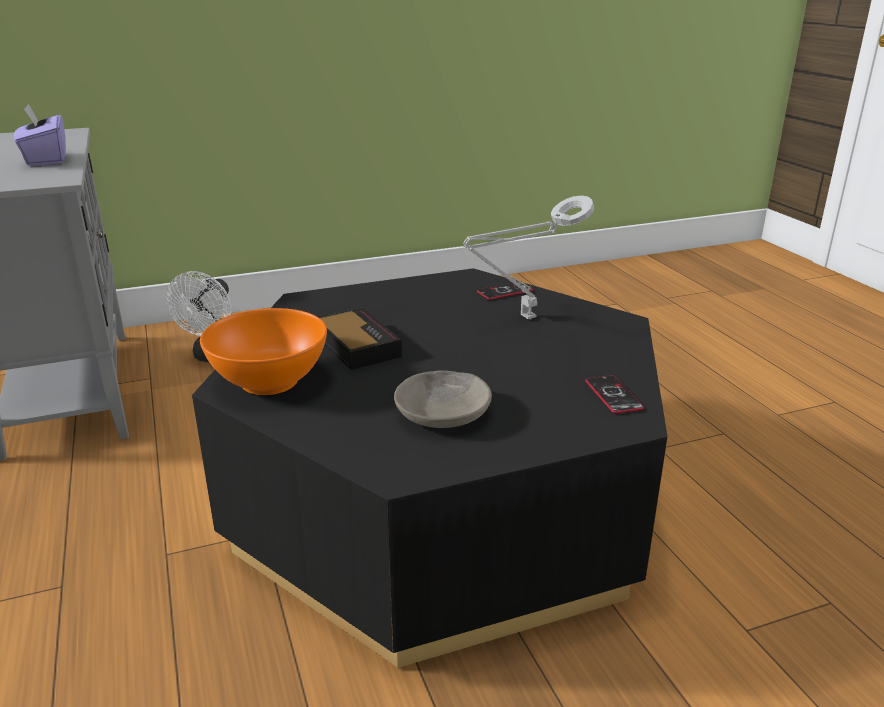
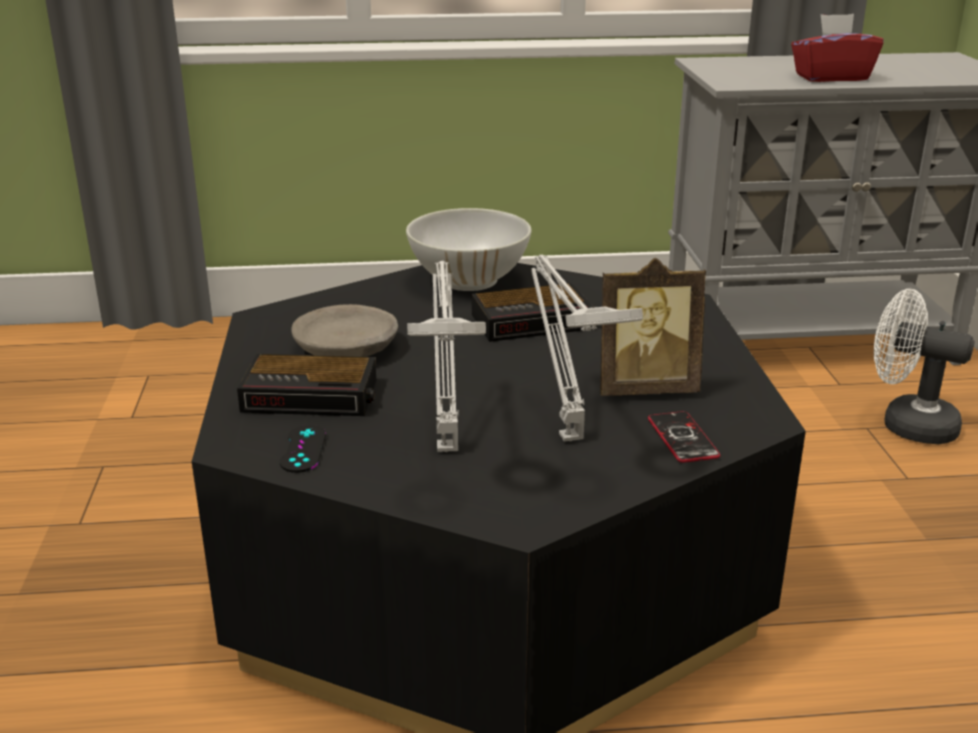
camera: 105 degrees right, 0 degrees up
purple tissue box [14,104,66,166] -> red tissue box [791,14,884,82]
orange bowl [200,308,327,395] -> white bowl [406,208,531,291]
phone [585,375,644,414] -> black game controller [280,425,326,473]
none -> alarm clock [237,354,376,416]
none -> grey table lamp [407,261,486,452]
none -> picture frame [600,258,706,396]

